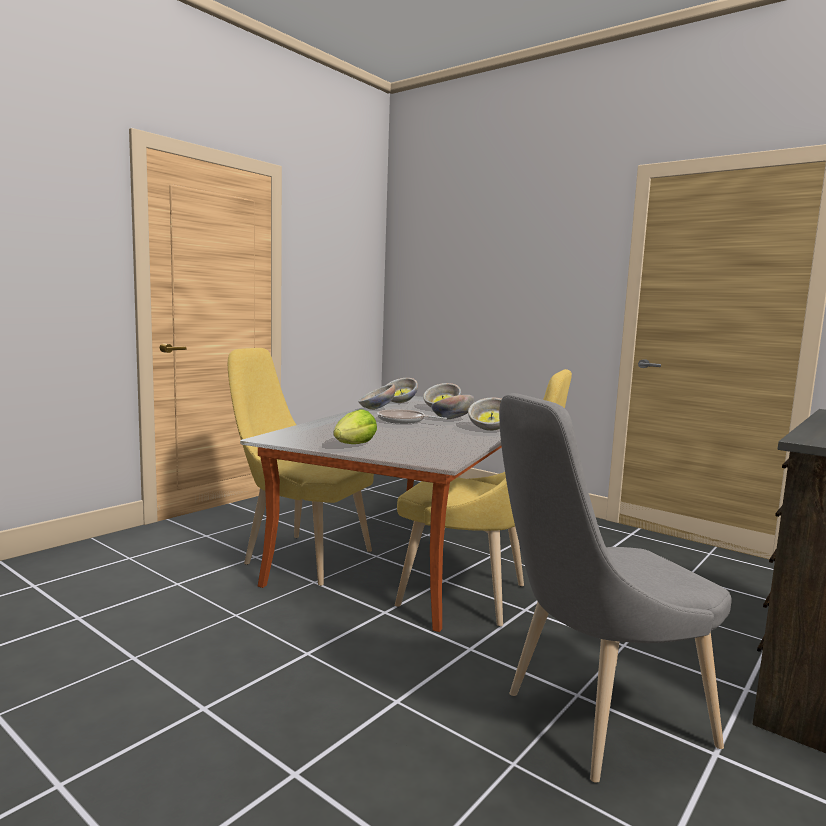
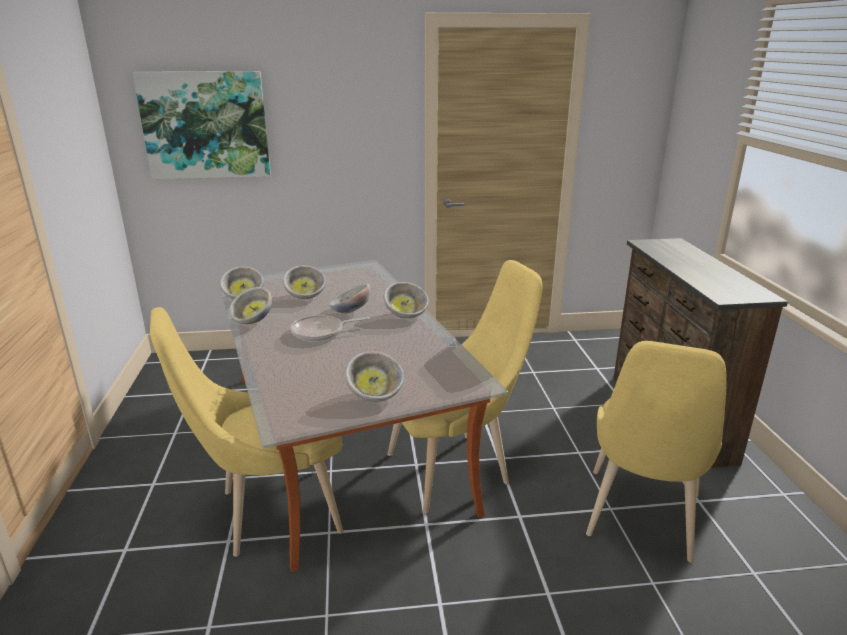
camera: 45 degrees left, 15 degrees up
lettuce [333,409,377,444] -> bowl [345,351,404,402]
grey chair [499,393,732,783] -> yellow chair [586,341,727,563]
none -> picture [132,71,271,179]

